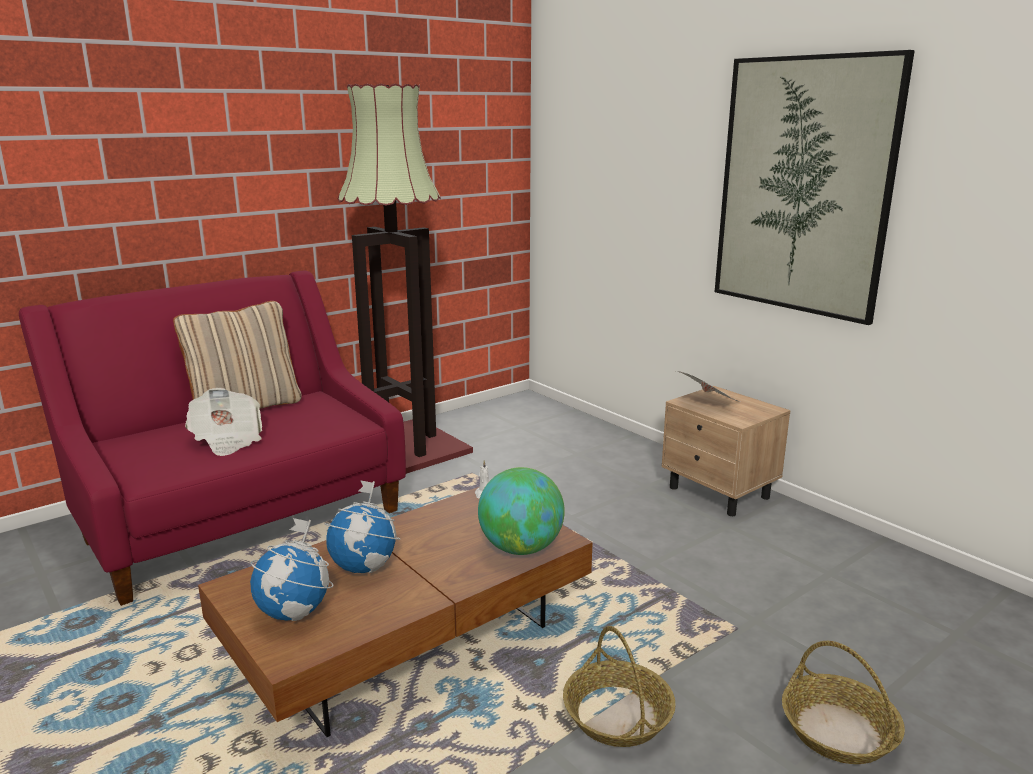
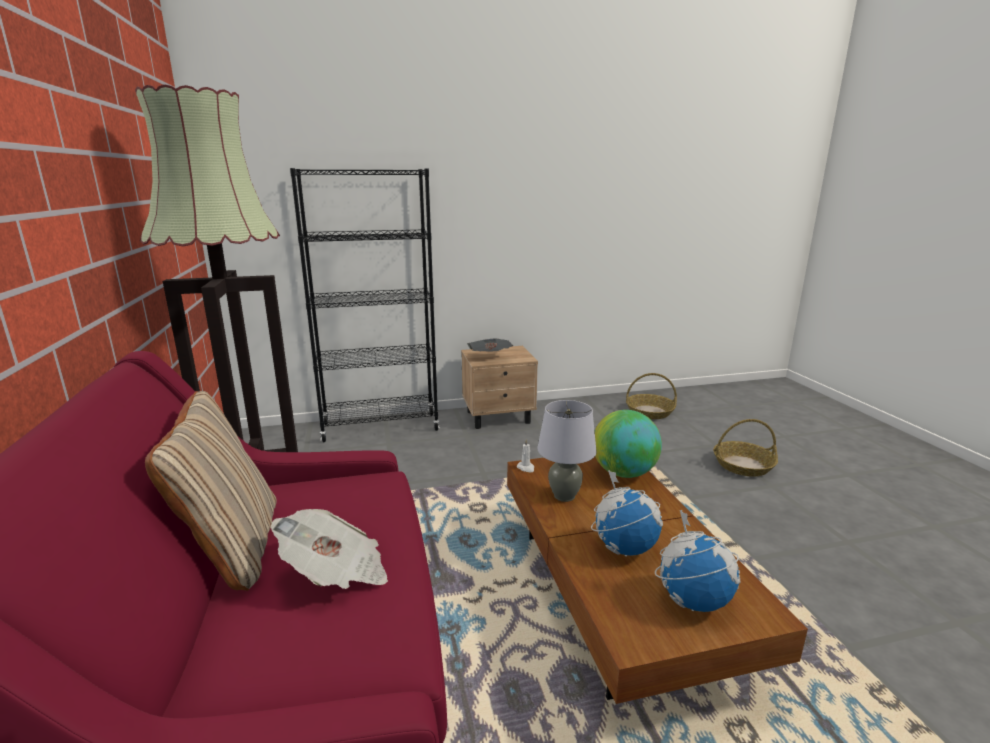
camera: 65 degrees left, 0 degrees up
basket [563,626,676,747] -> basket moved to [626,373,677,419]
picture [715,50,915,325] -> none
none -> black bookcase [290,168,440,442]
none -> grey table lamp [537,400,597,502]

